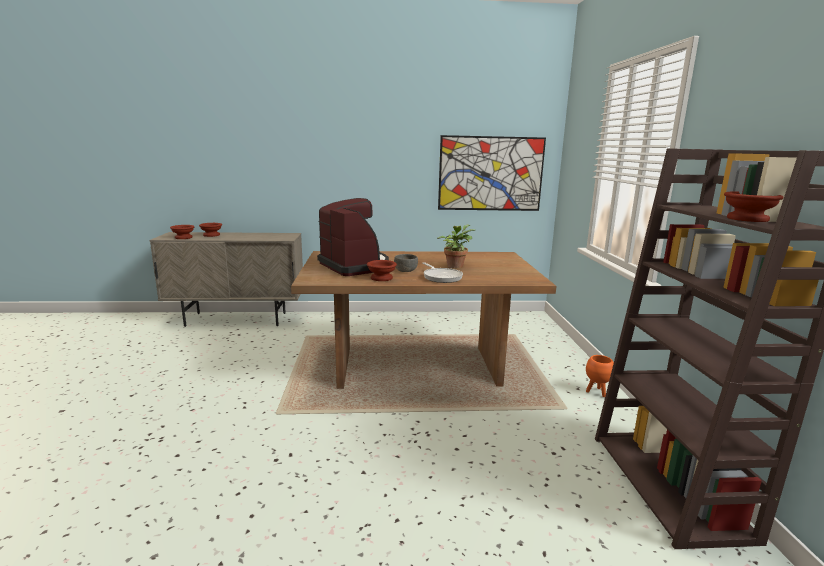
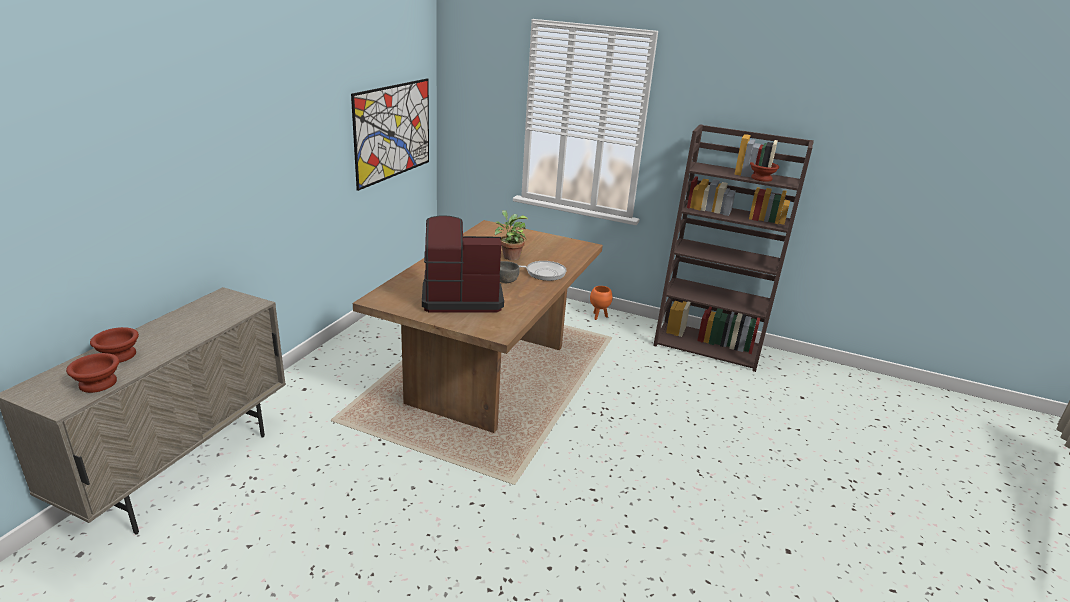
camera: 65 degrees left, 10 degrees up
brown bowl [367,260,397,281] -> none

